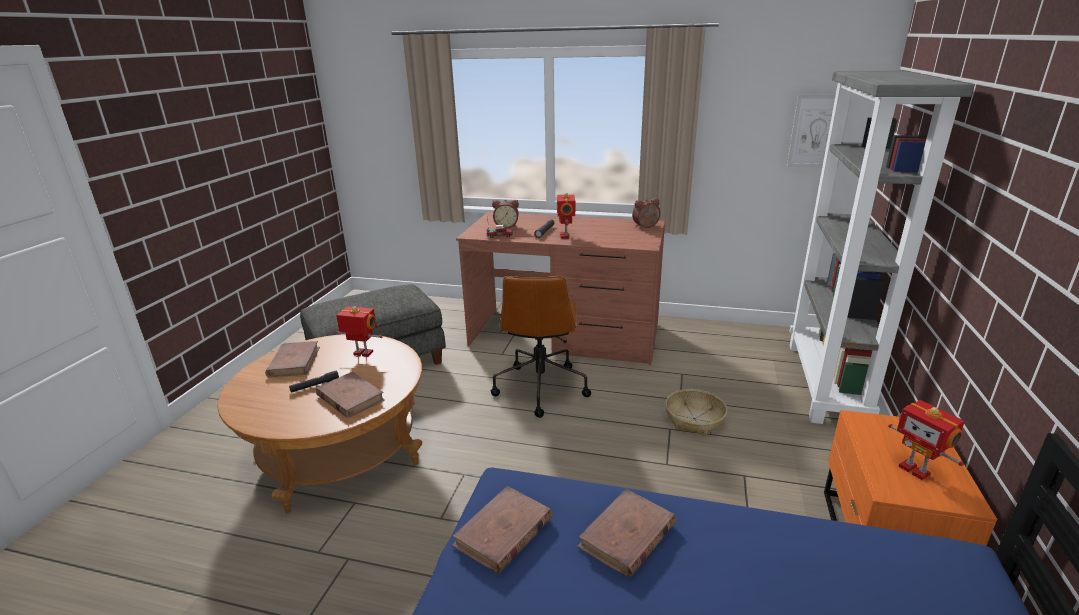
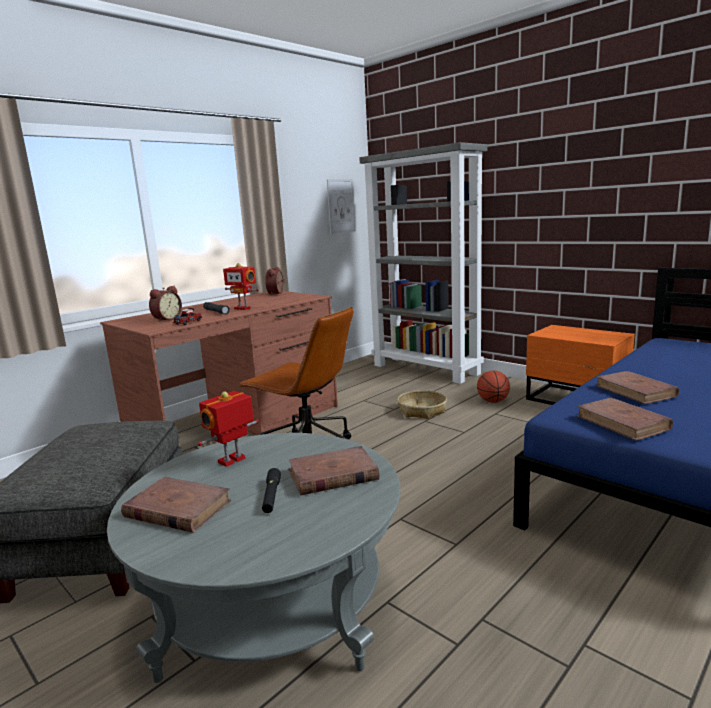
camera: 60 degrees left, 10 degrees down
brown coffee table [218,334,422,514] -> grey coffee table [107,433,401,683]
toy robot [888,400,965,480] -> none
none -> basketball [477,371,510,403]

